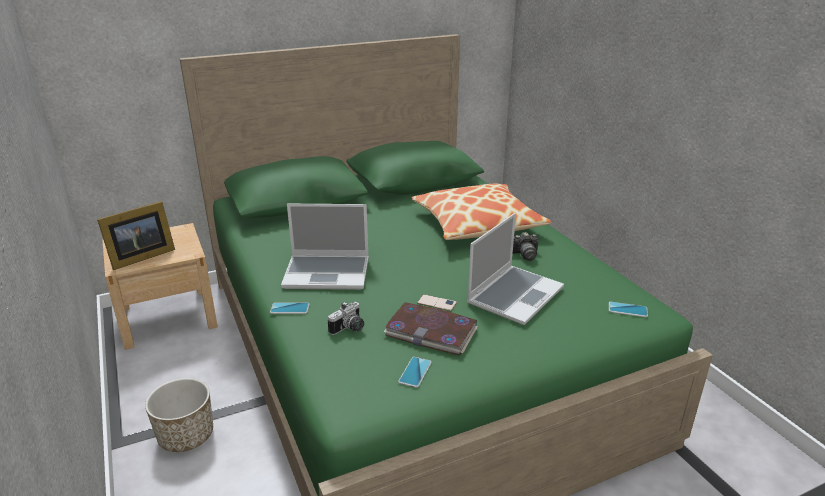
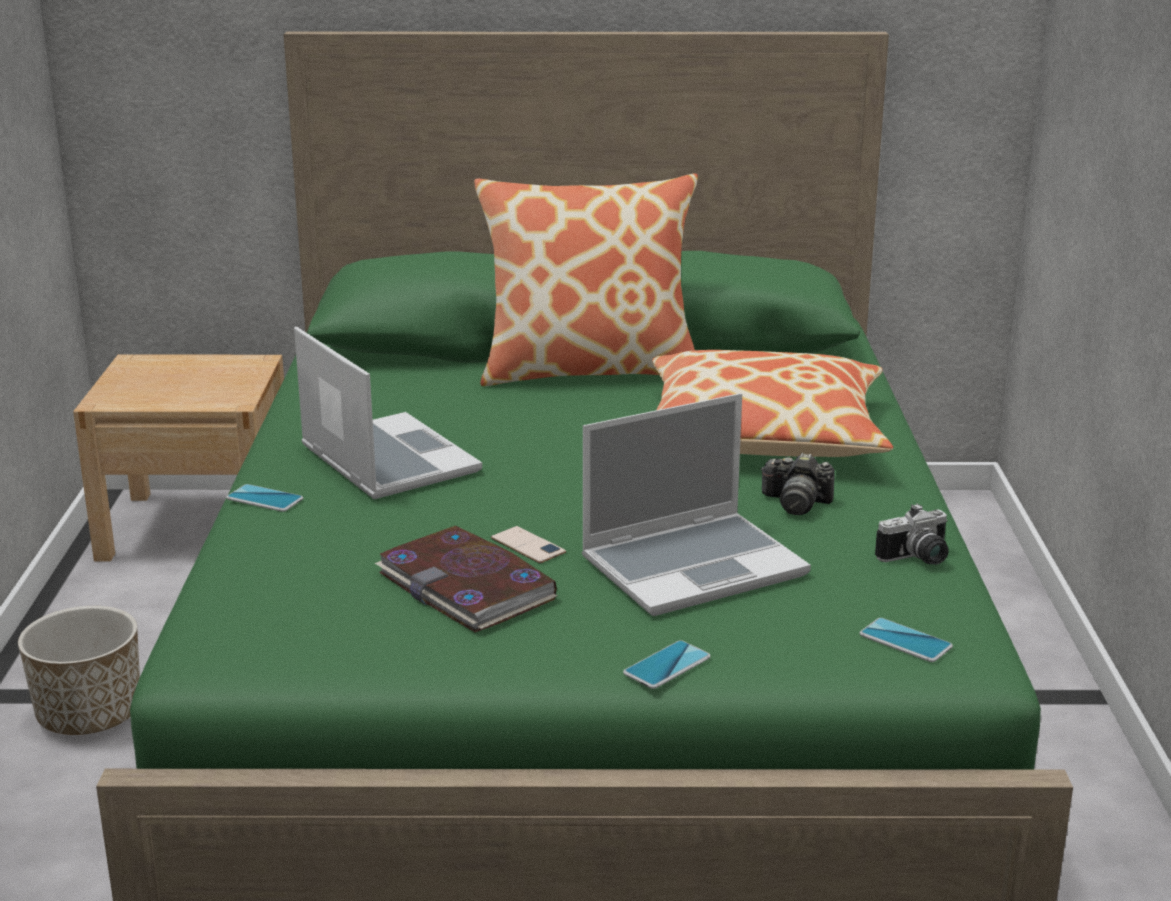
camera: 25 degrees right, 5 degrees down
picture frame [97,201,175,270] -> none
laptop [281,204,369,290] -> laptop turned 150 degrees counterclockwise [294,327,482,499]
camera [328,302,364,335] -> camera moved to [875,503,949,565]
phone [398,357,432,388] -> phone moved to [623,640,711,689]
none -> pillow [474,174,698,386]

